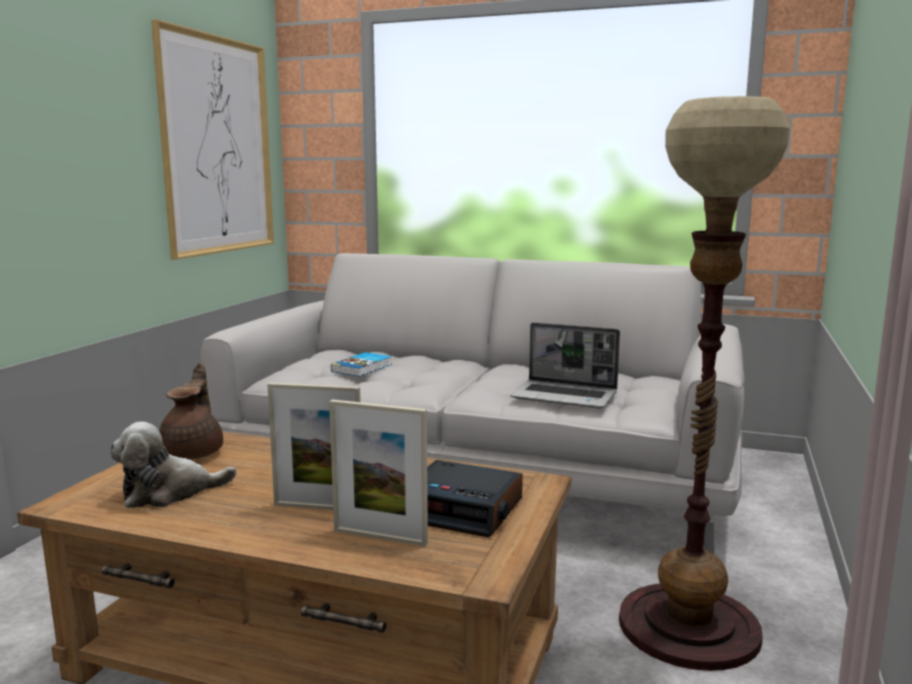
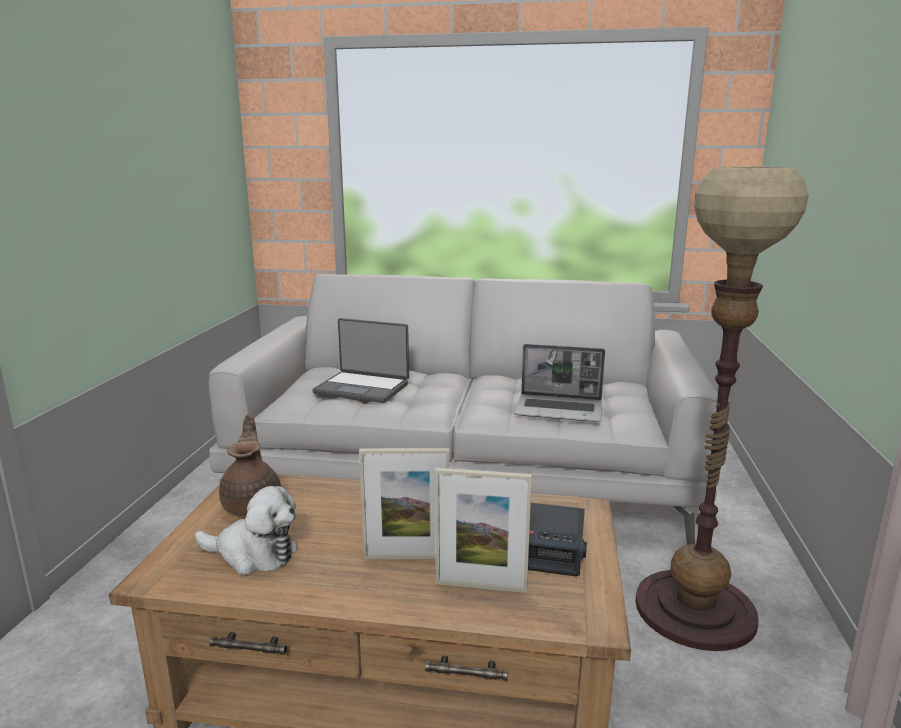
camera: 10 degrees left, 5 degrees up
plush toy [110,422,237,508] -> plush toy turned 135 degrees counterclockwise [195,486,298,575]
picture [151,19,274,260] -> none
book [331,352,392,377] -> laptop [312,318,409,403]

